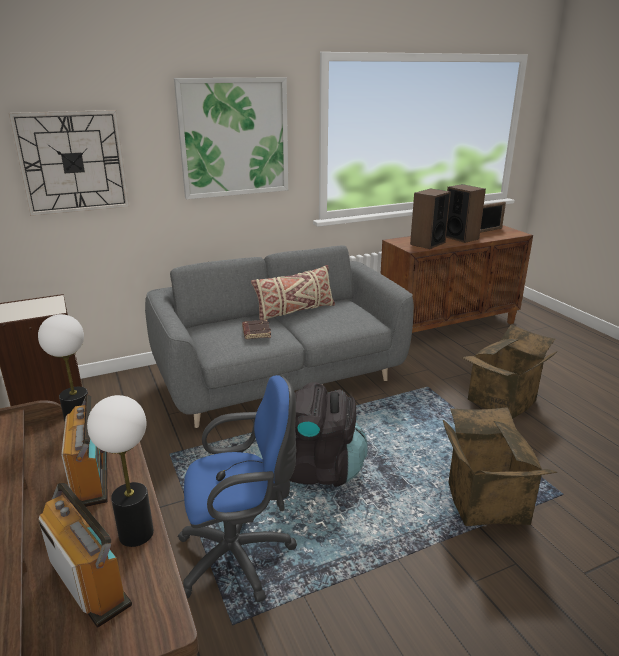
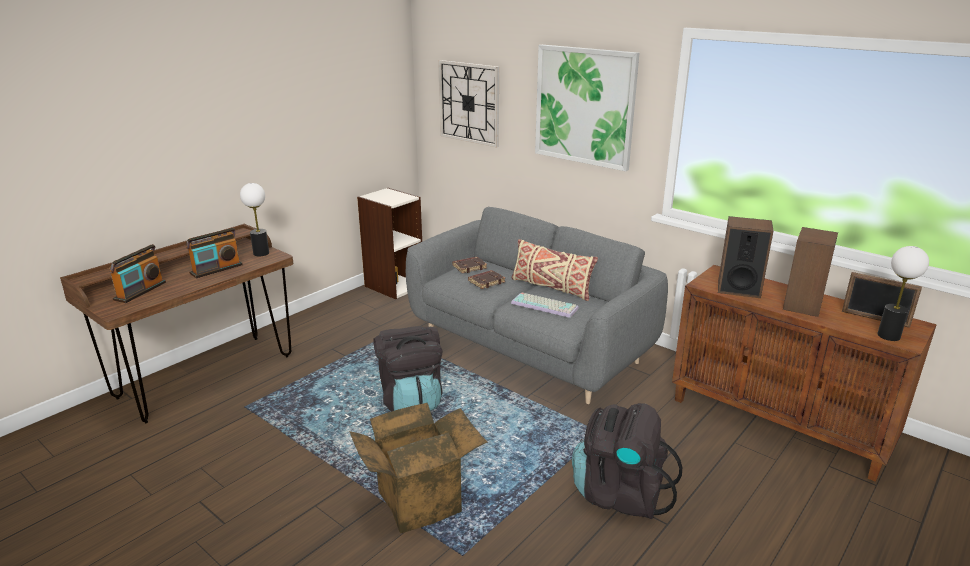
camera: 65 degrees right, 0 degrees up
table lamp [87,395,154,547] -> table lamp moved to [877,246,929,341]
blue office chair [177,375,297,603] -> none
cardboard box [463,324,558,419] -> black backpack [572,403,682,520]
none -> brown book [452,257,487,273]
none -> keyboard [511,293,579,318]

